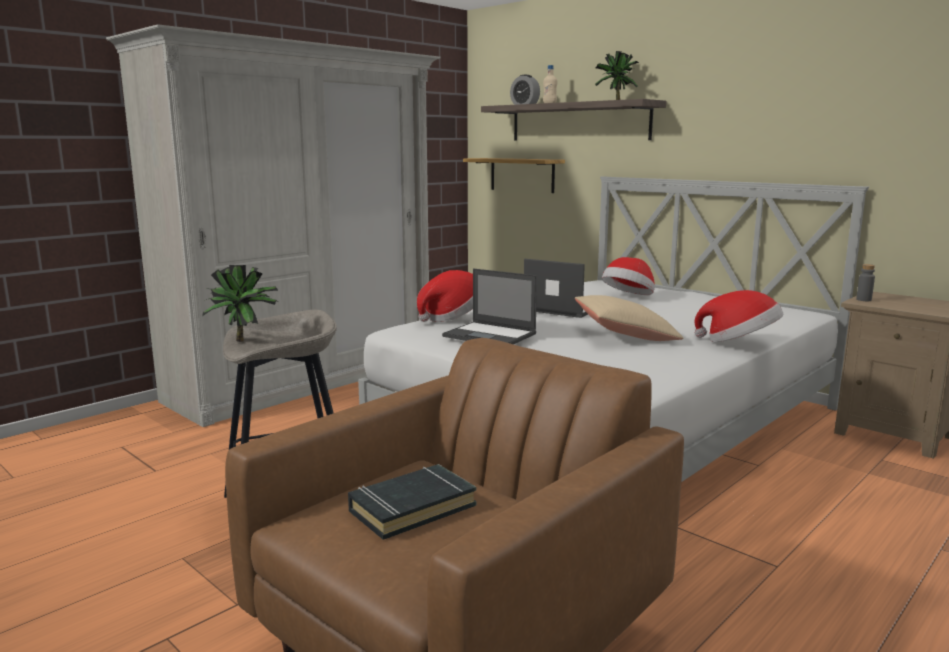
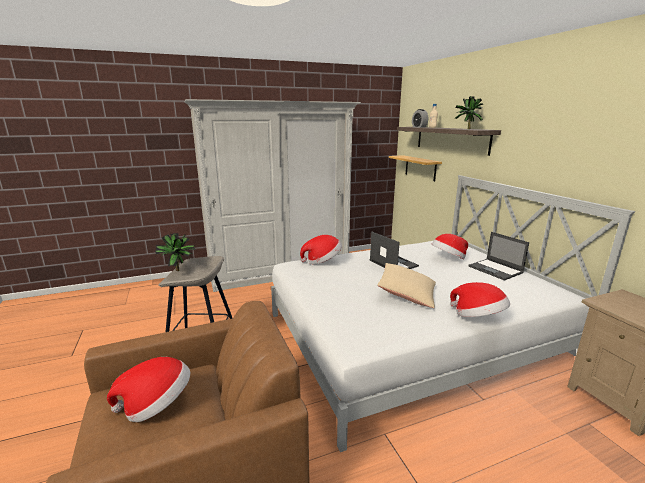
camera: 25 degrees right, 5 degrees up
black book [348,464,477,540] -> hat [107,357,190,422]
laptop [442,268,537,344] -> laptop moved to [468,232,529,281]
grey bottle [856,264,875,301] -> none

